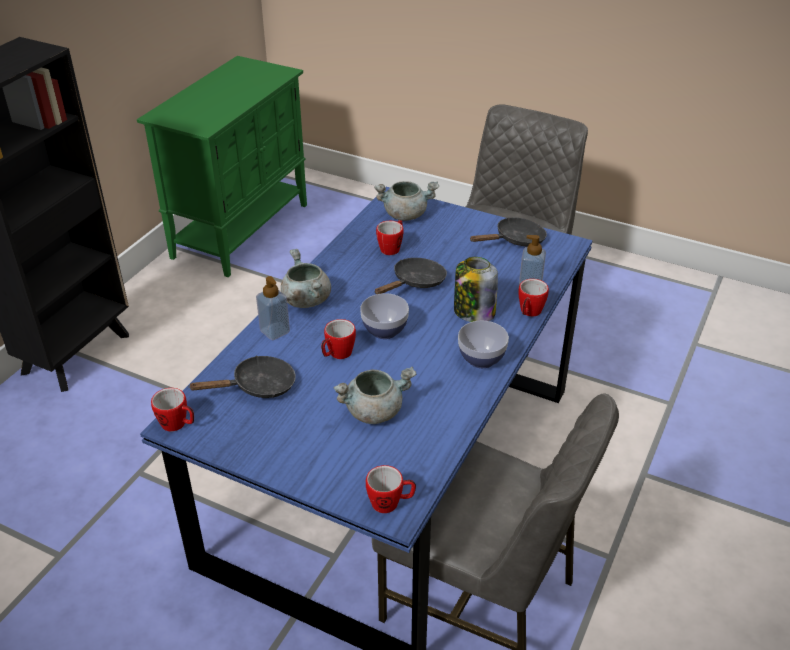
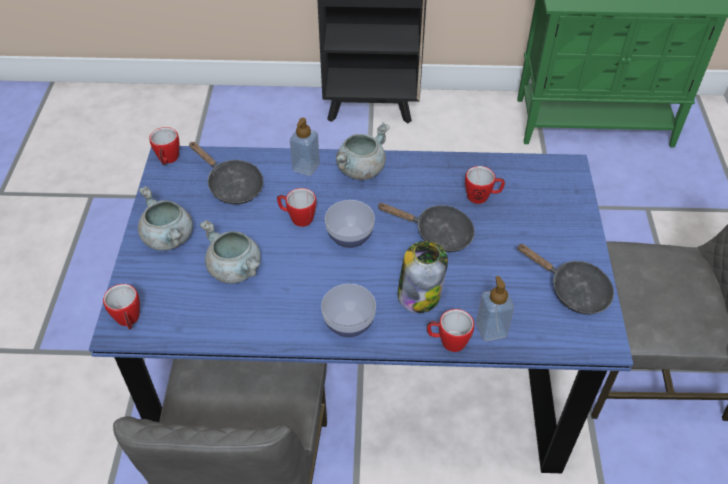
camera: 65 degrees right, 10 degrees up
grey cooking pot [374,181,439,221] -> grey cooking pot moved to [138,186,193,251]

